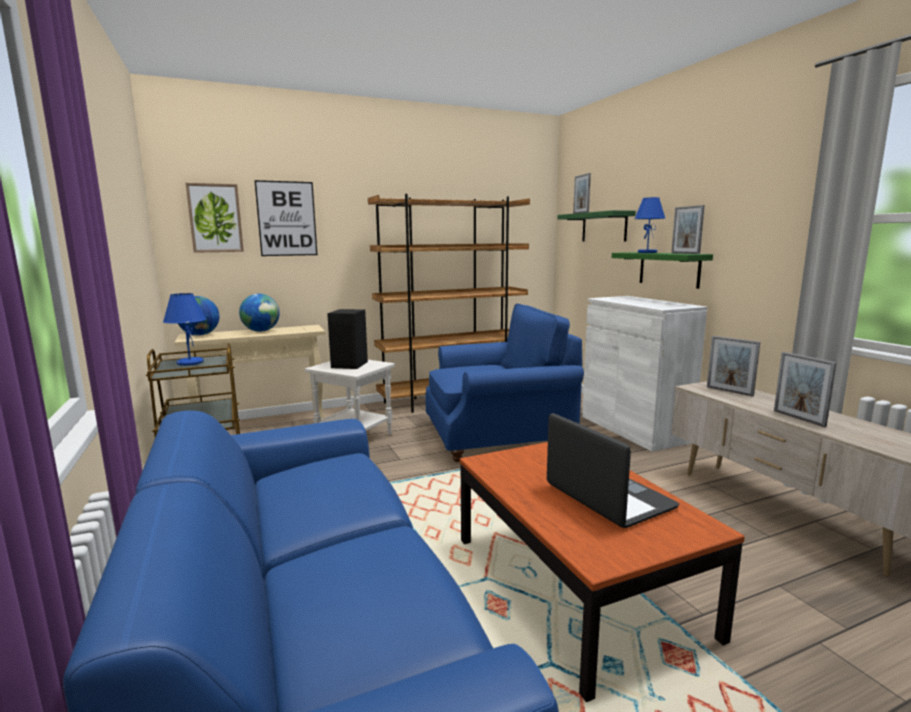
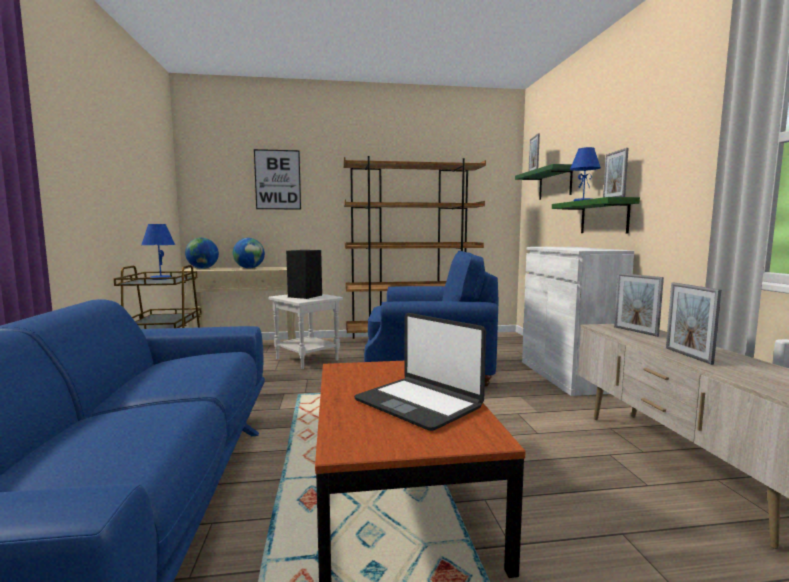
camera: 15 degrees right, 5 degrees down
picture [186,183,244,253] -> none
laptop [547,413,679,528] -> laptop turned 150 degrees clockwise [354,313,486,431]

